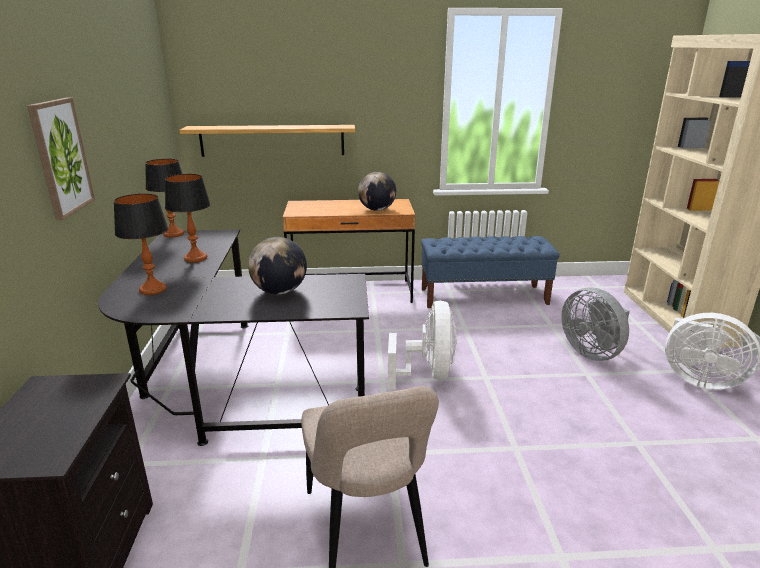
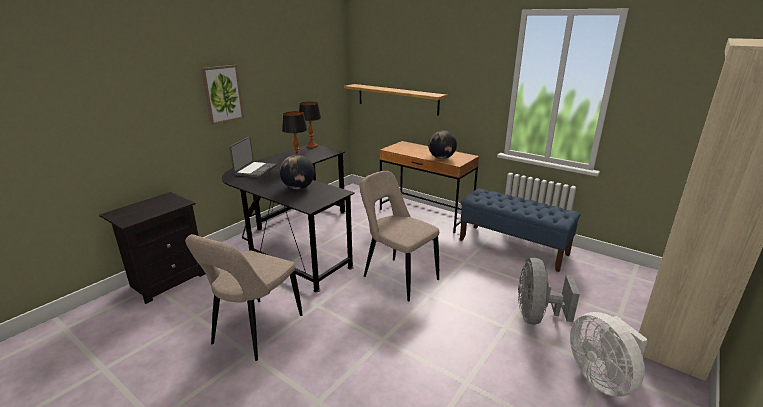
camera: 40 degrees right, 0 degrees up
table lamp [113,193,169,295] -> laptop [229,137,277,178]
white fan [388,301,457,390] -> beige chair [360,171,439,301]

